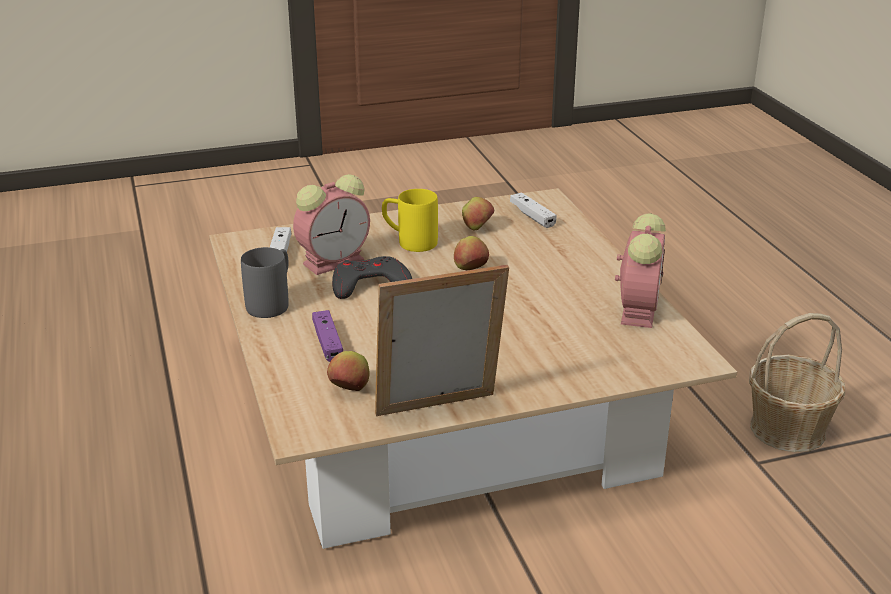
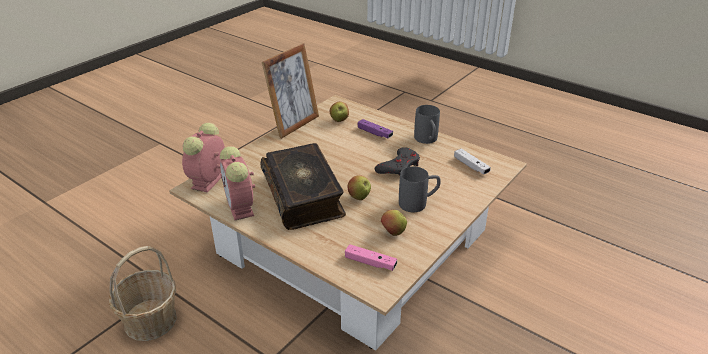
camera: 145 degrees right, 5 degrees up
alarm clock [293,174,370,275] -> alarm clock moved to [182,123,225,193]
yellow mug [382,189,438,252] -> grey mug [399,166,441,212]
white game controller [510,192,557,228] -> pink game controller [345,244,397,271]
none -> book [260,143,346,230]

